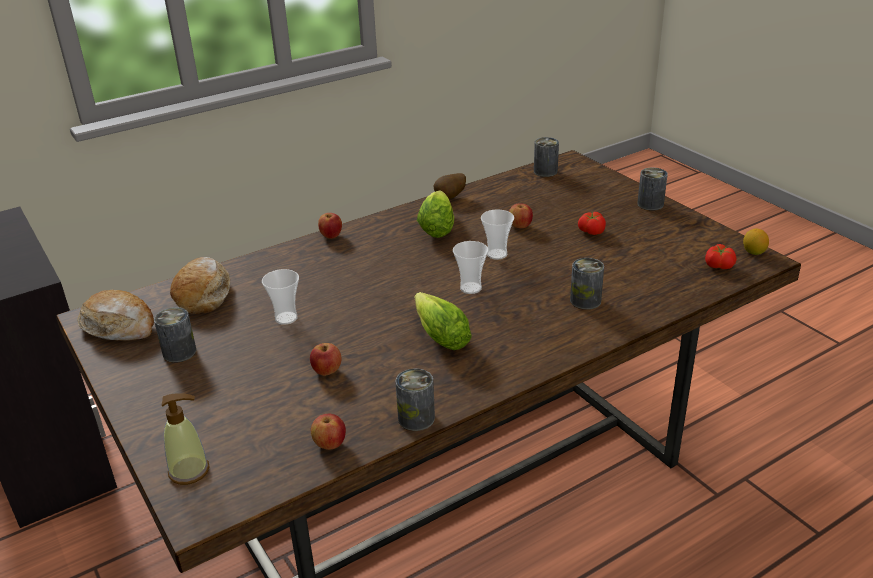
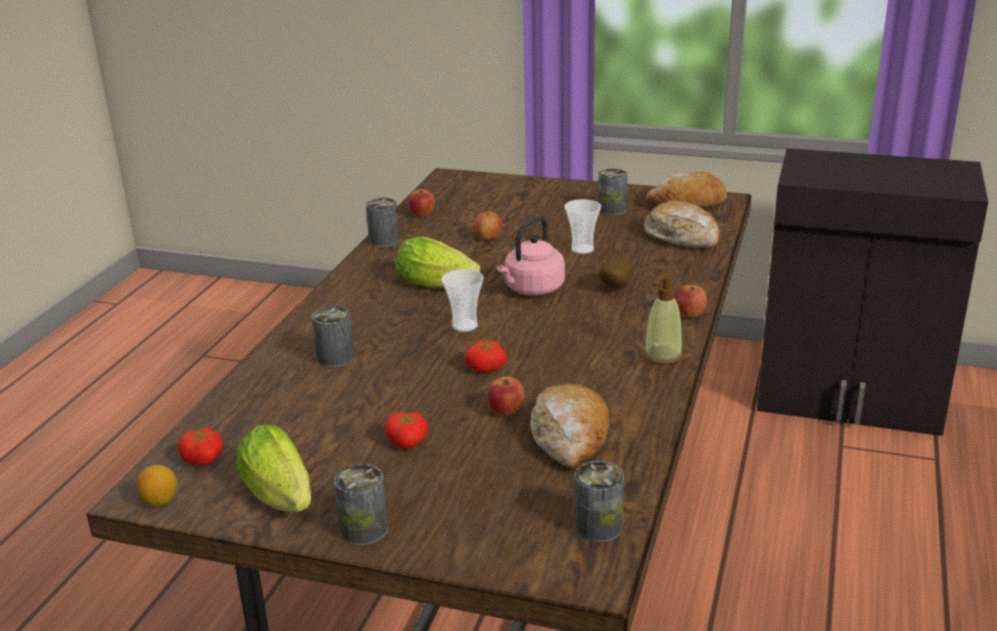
camera: 140 degrees right, 5 degrees down
soap dispenser [162,393,210,485] -> soap dispenser moved to [644,271,683,365]
lettuce [417,191,454,238] -> lettuce moved to [236,424,311,512]
potato [433,173,466,199] -> potato moved to [599,258,634,288]
cup [481,210,514,260] -> tomato [465,340,507,372]
none -> pink kettle [497,216,565,296]
none -> bread [530,384,609,468]

